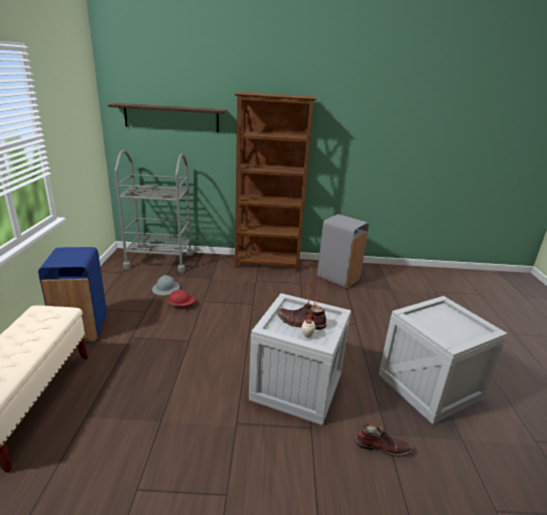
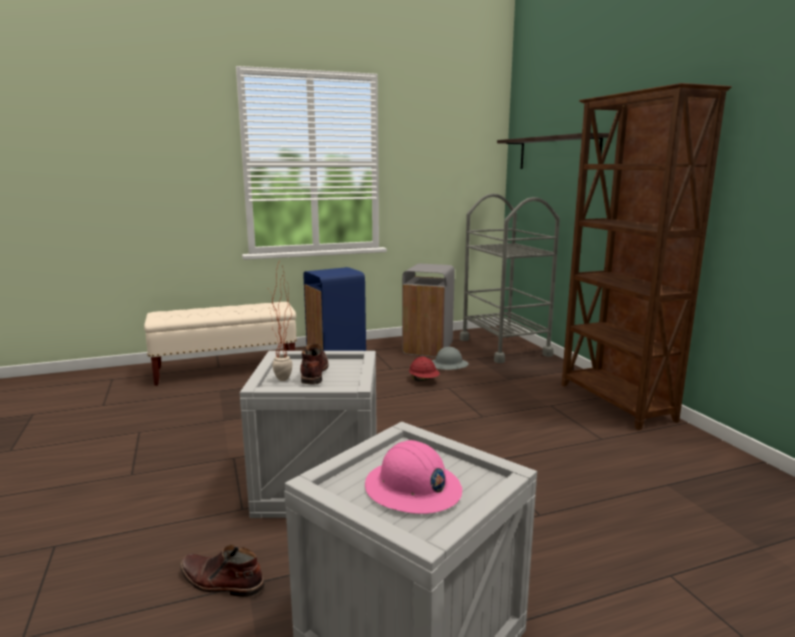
camera: 70 degrees right, 10 degrees down
grey trash can [317,214,369,288] -> grey trash can moved to [402,264,455,357]
brown boot [355,424,413,457] -> brown boot turned 120 degrees clockwise [180,544,265,597]
none -> pink hard hat [365,440,462,514]

